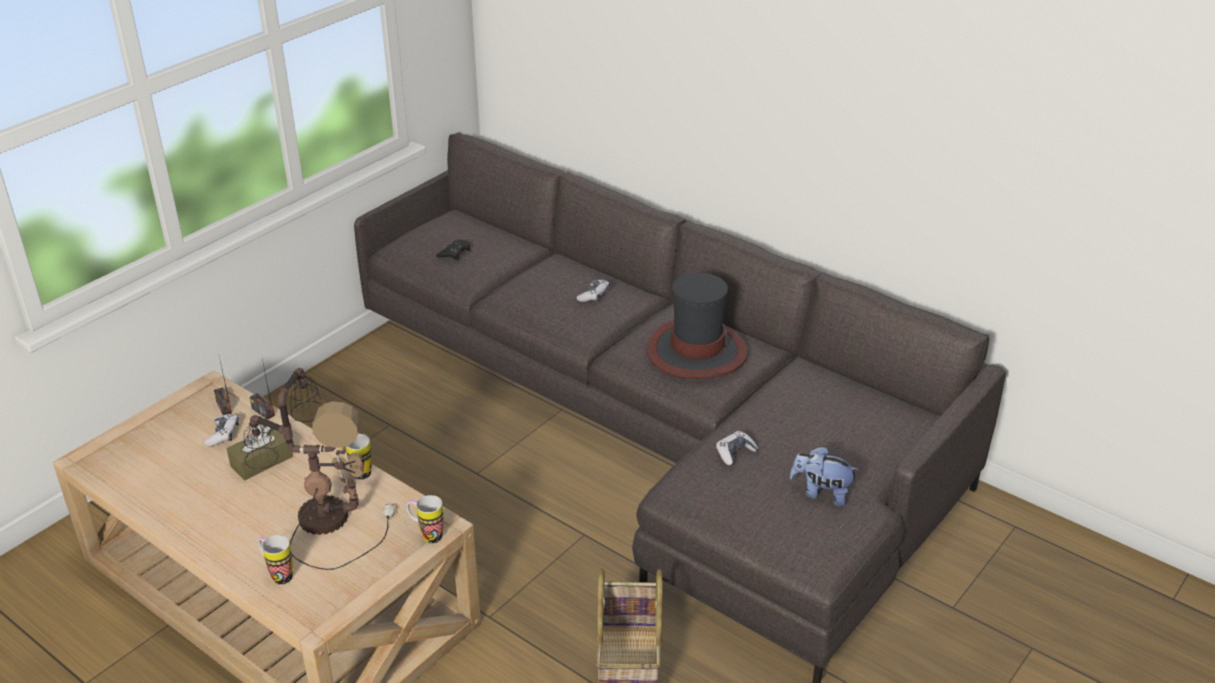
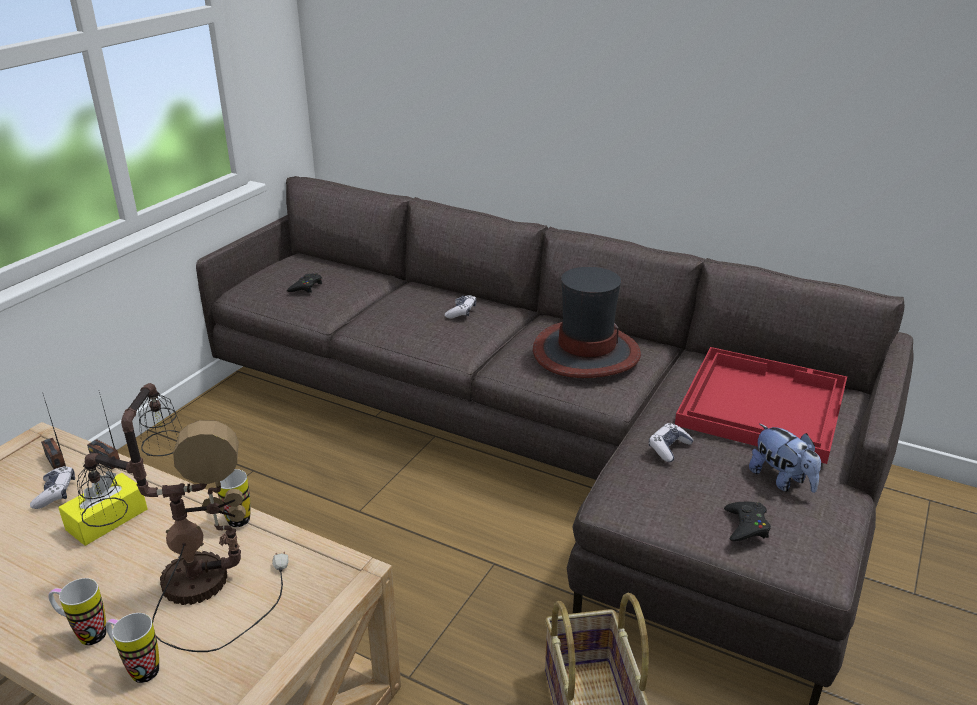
camera: 10 degrees left, 5 degrees down
brown tissue box [227,425,293,480] -> yellow tissue box [58,471,148,546]
mug [406,495,443,543] -> mug moved to [48,578,107,645]
plush toy [790,446,859,506] -> plush toy turned 135 degrees counterclockwise [749,424,821,493]
none -> red tray [675,347,847,464]
none -> black game controller [724,501,771,541]

